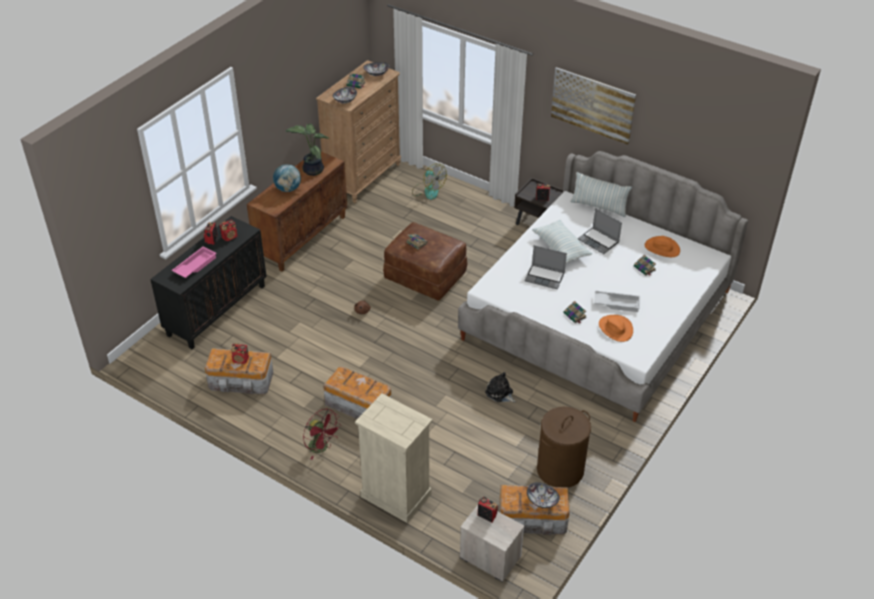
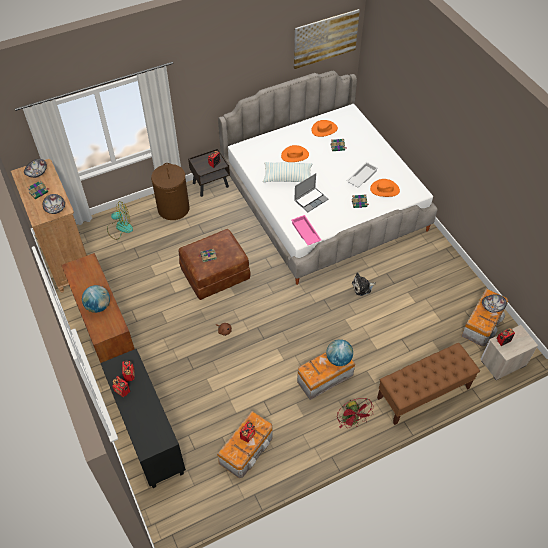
camera: 60 degrees left, 10 degrees up
pink tray [172,246,217,278] -> pink tray moved to [292,215,321,245]
potted plant [285,123,330,176] -> none
red fan [303,408,339,460] -> red fan turned 90 degrees clockwise [337,398,374,428]
beige dresser [355,394,433,523] -> brown bench [377,343,480,425]
brown laundry basket [537,407,591,488] -> brown laundry basket moved to [151,163,189,220]
picture [551,67,636,145] -> picture moved to [294,9,360,69]
pillow [570,172,632,217] -> none
laptop [578,208,622,254] -> orange hat [281,145,309,162]
none -> globe [326,339,353,366]

